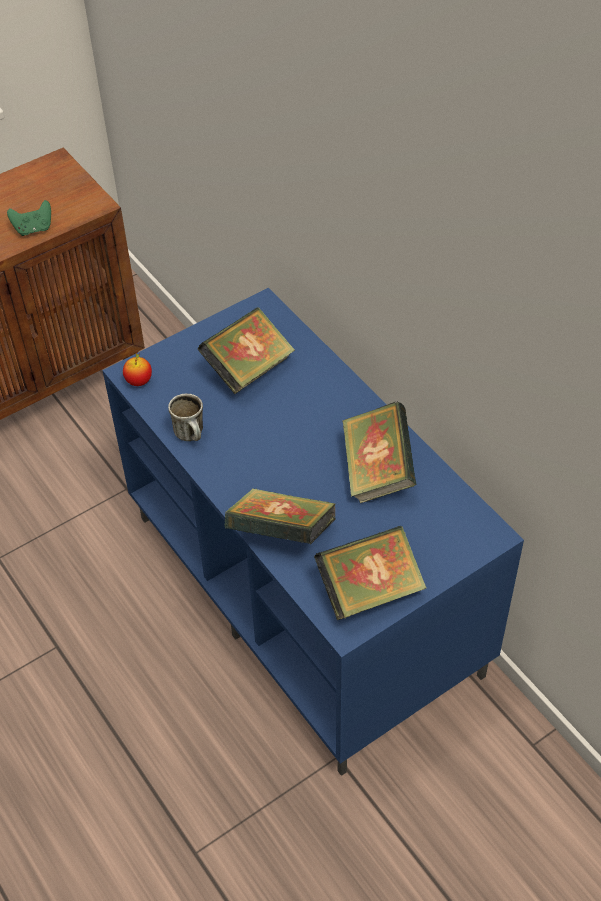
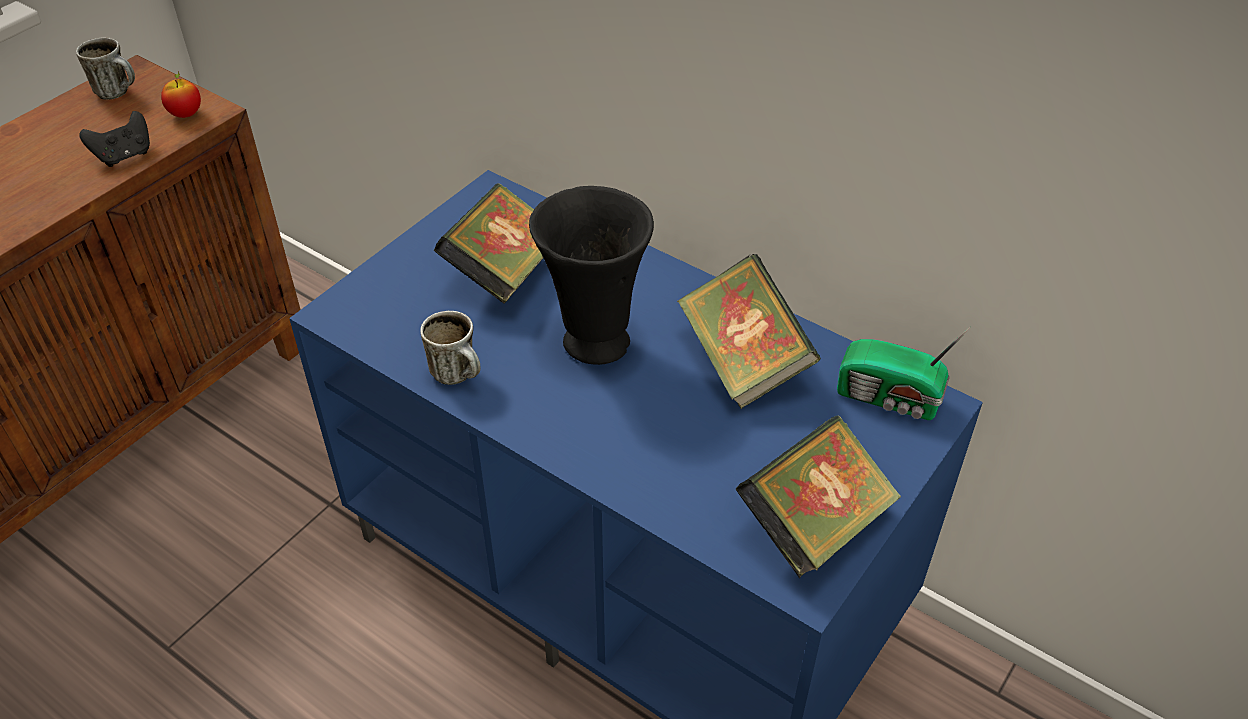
camera: 20 degrees left, 5 degrees down
green game controller [7,200,51,236] -> black game controller [79,111,150,167]
apple [123,353,152,386] -> apple moved to [161,72,201,118]
book [225,488,336,544] -> none
none -> mug [76,37,135,100]
none -> black vase [529,186,654,365]
none -> radio [837,327,970,420]

